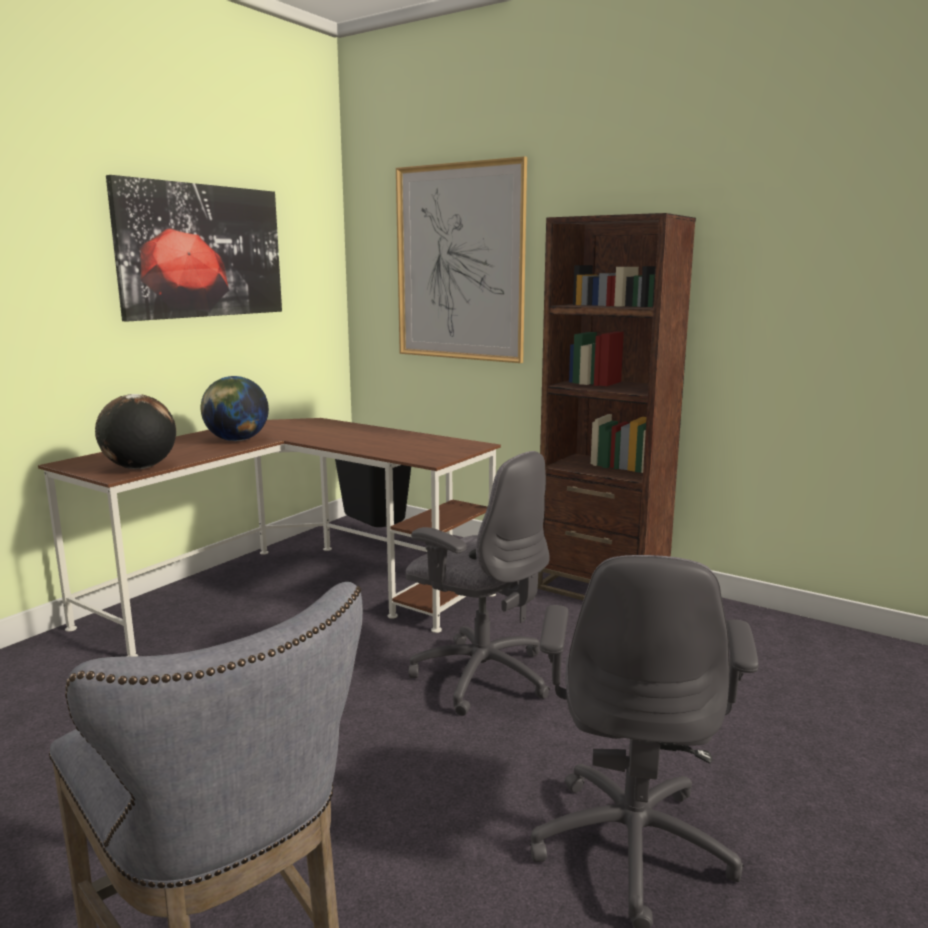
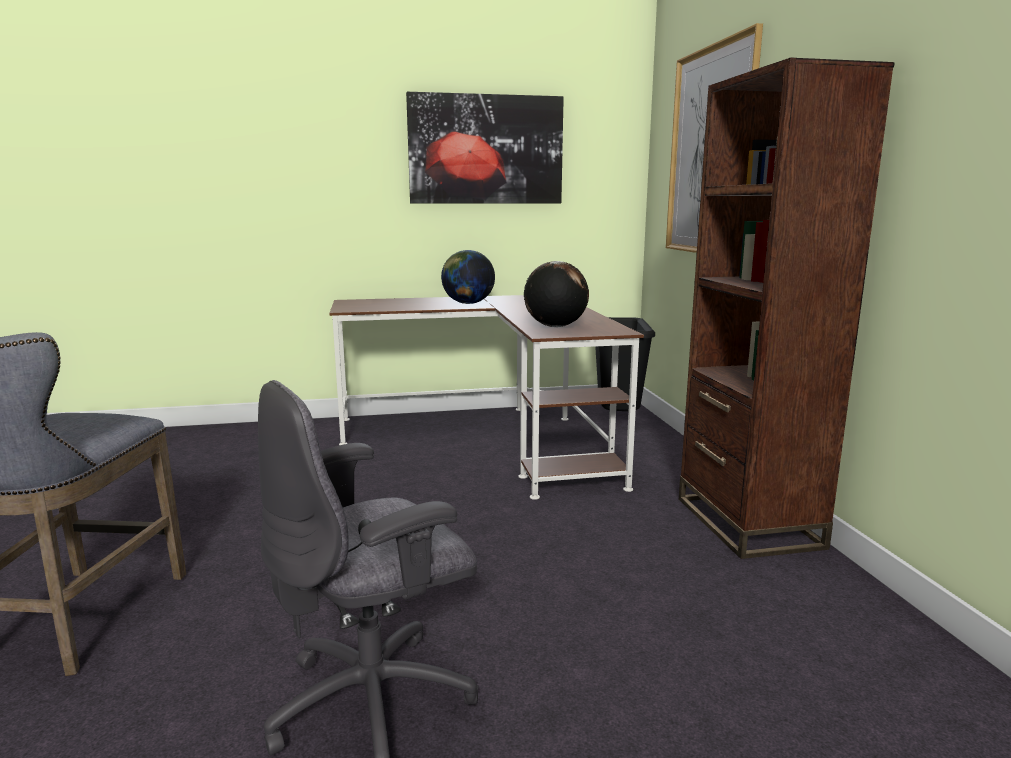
camera: 45 degrees right, 0 degrees up
globe [95,394,176,469] -> globe moved to [524,261,589,327]
grey office chair [406,451,550,716] -> none

